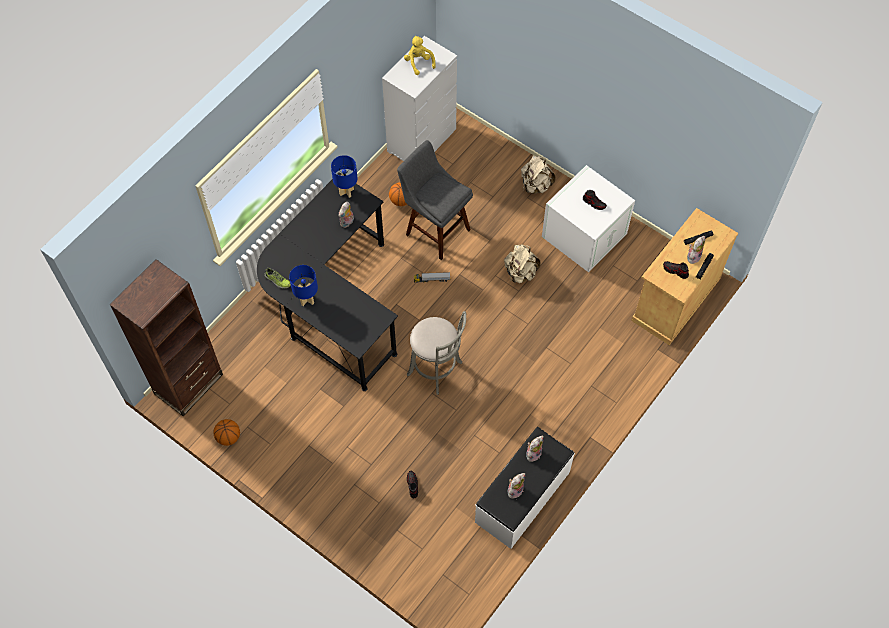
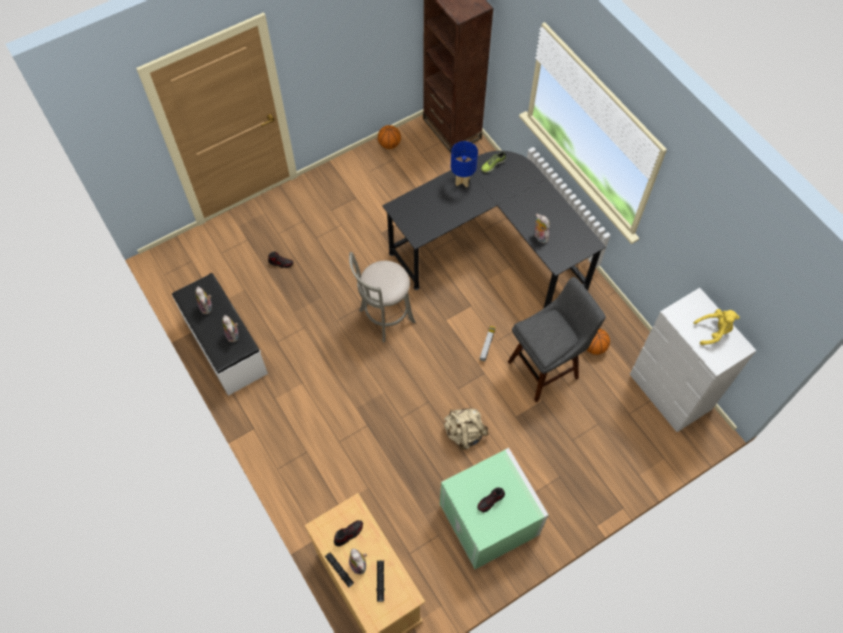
camera: 110 degrees right, 0 degrees up
blue table lamp [331,155,358,198] -> none
beige backpack [521,156,556,193] -> none
white storage box [542,165,635,272] -> green storage box [440,448,548,569]

